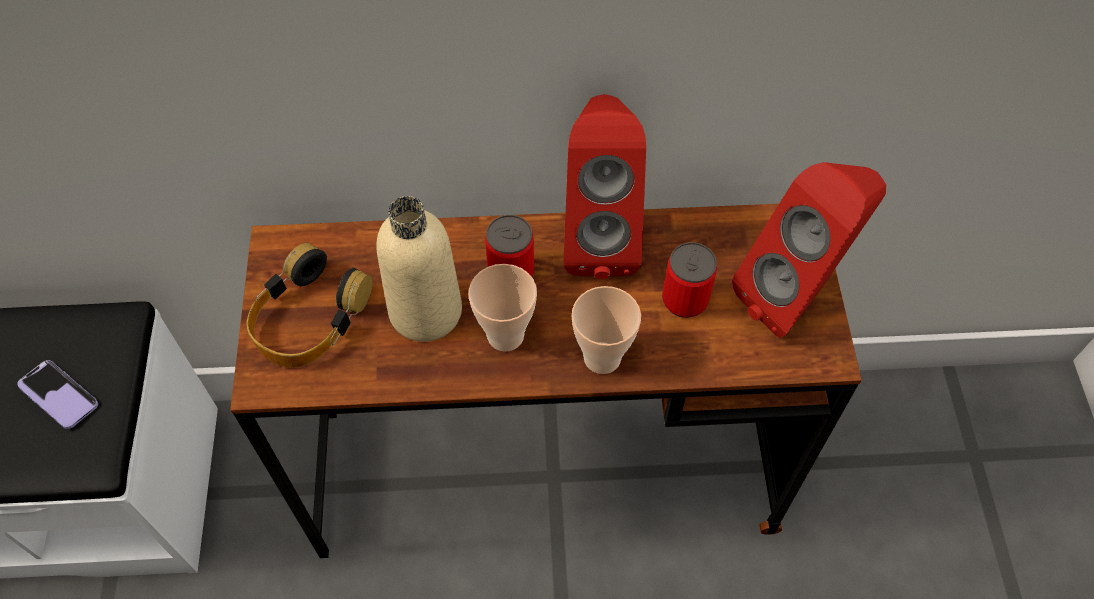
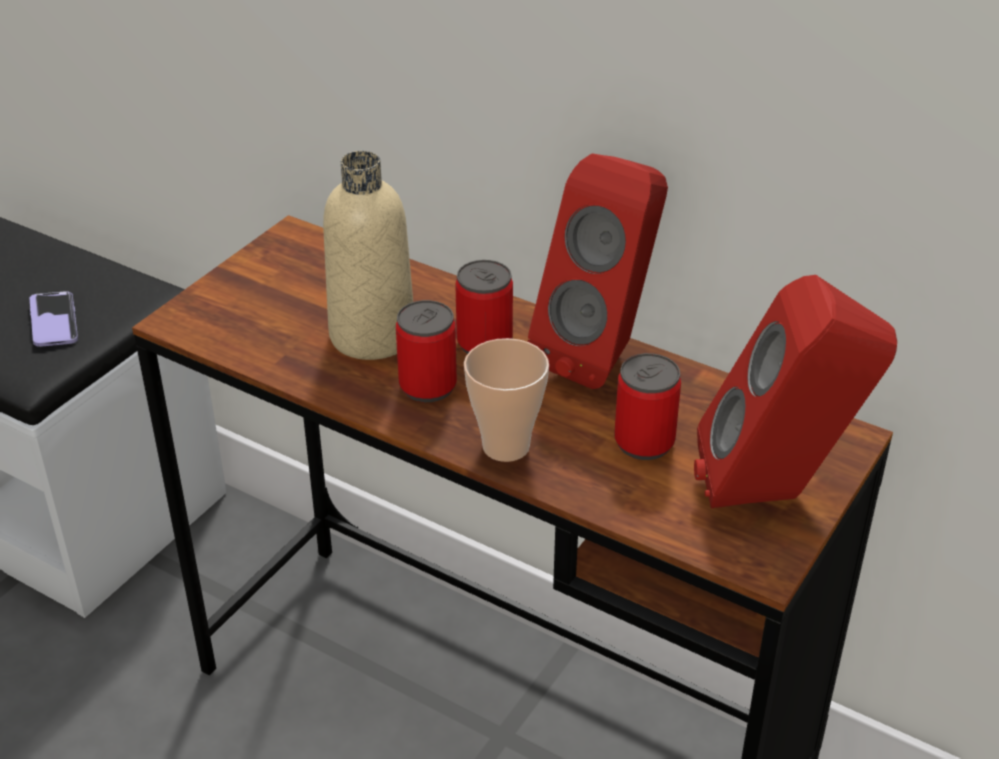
camera: 35 degrees right, 20 degrees down
headphones [247,243,373,368] -> none
cup [468,264,537,352] -> can [396,300,457,402]

